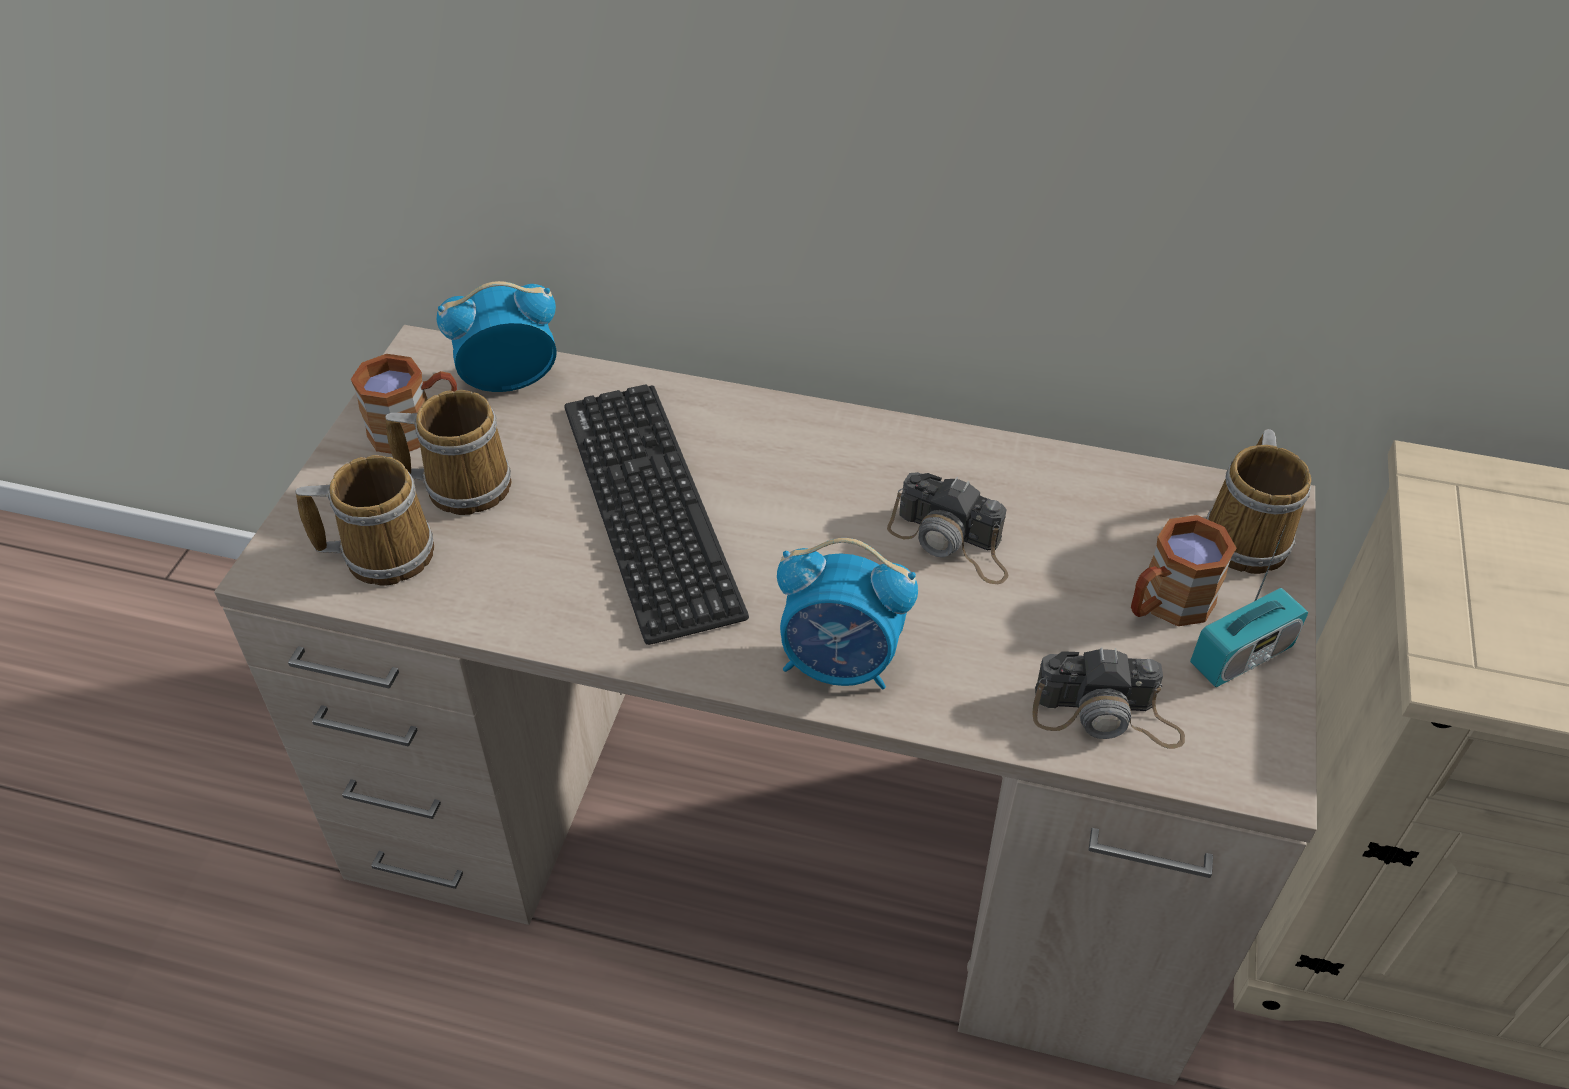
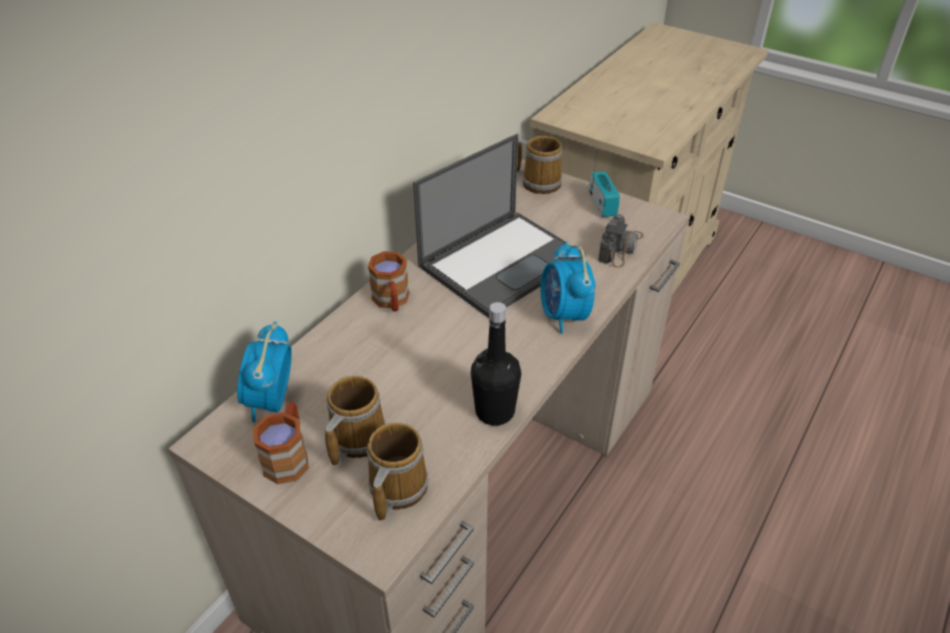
camera: 70 degrees left, 5 degrees down
keyboard [564,385,749,645] -> none
alarm clock [777,538,918,689] -> alarm clock turned 135 degrees clockwise [540,241,595,334]
camera [887,472,1008,584] -> laptop [413,134,586,318]
brown mug [1131,515,1236,626] -> brown mug moved to [368,251,409,312]
none -> black bottle [471,302,521,425]

